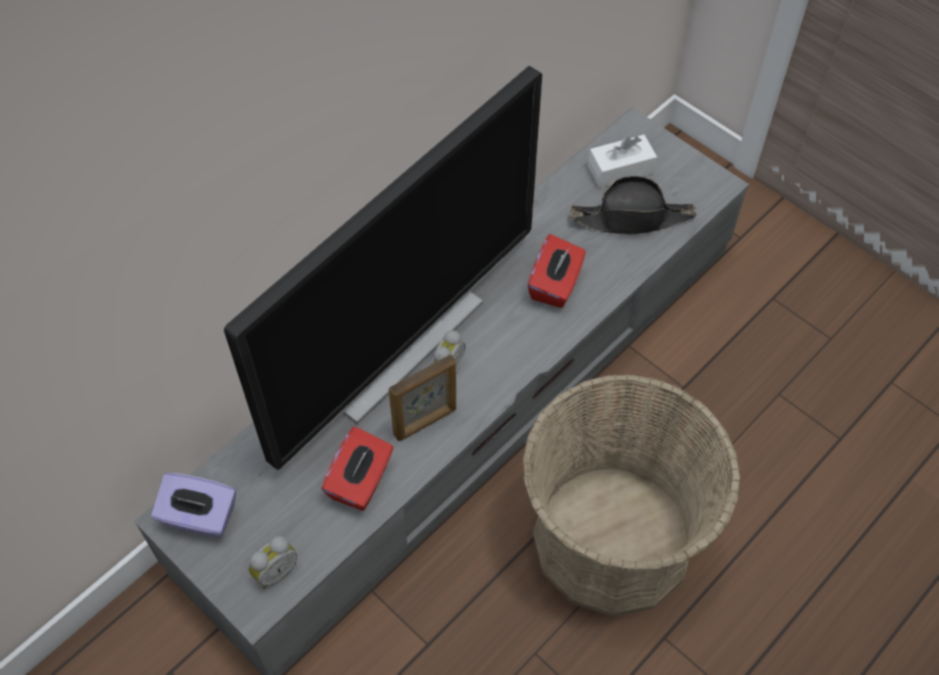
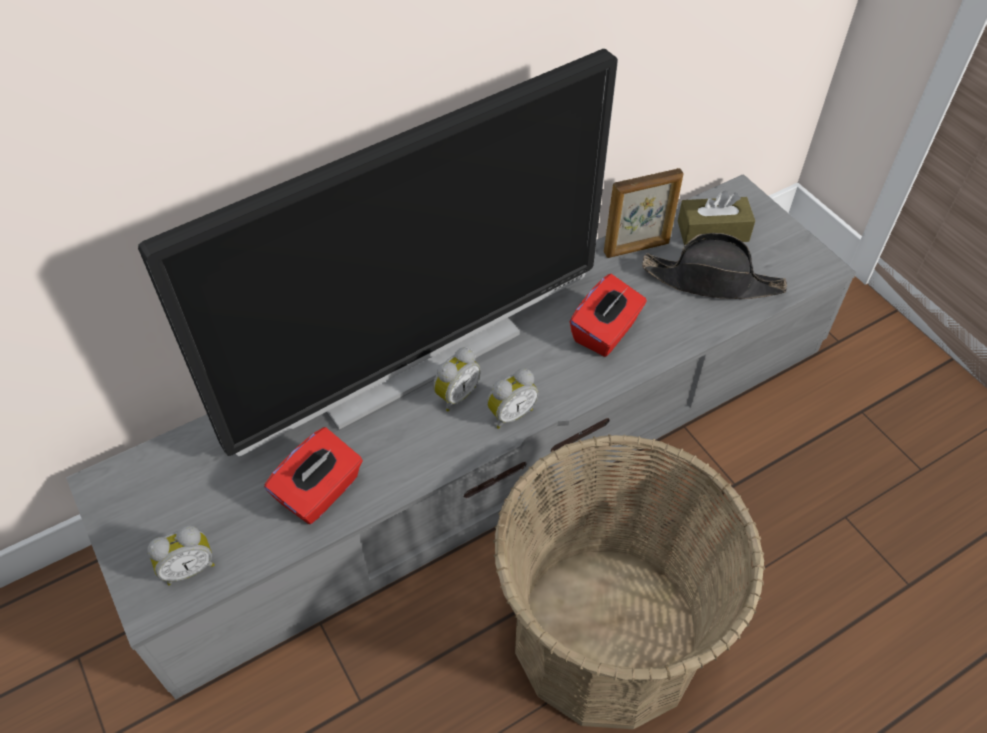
camera: 15 degrees right, 5 degrees down
purple tissue box [151,473,236,538] -> none
picture frame [389,354,456,441] -> picture frame moved to [604,168,683,258]
white tissue box [588,135,657,188] -> brown tissue box [678,190,755,245]
none -> alarm clock [487,368,538,429]

